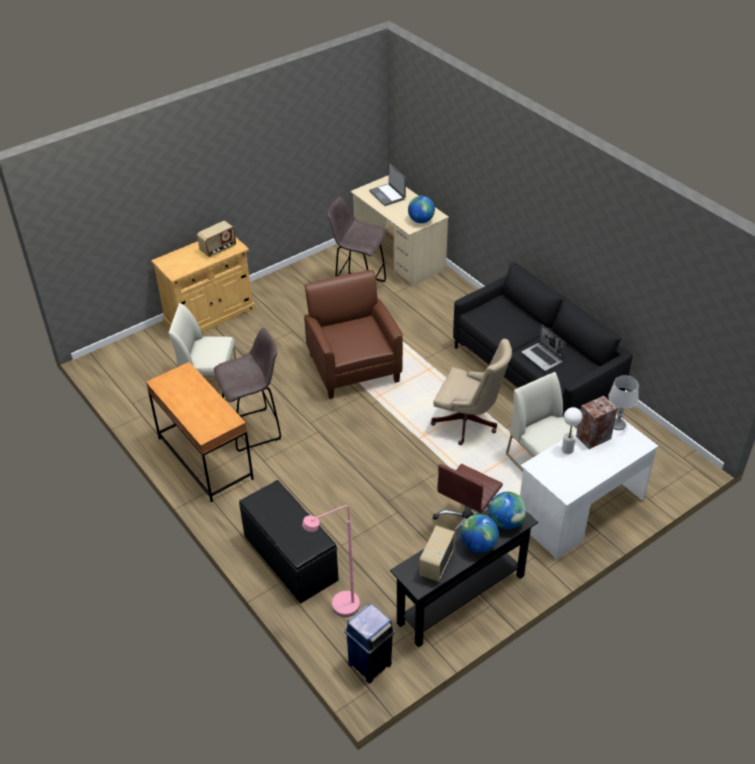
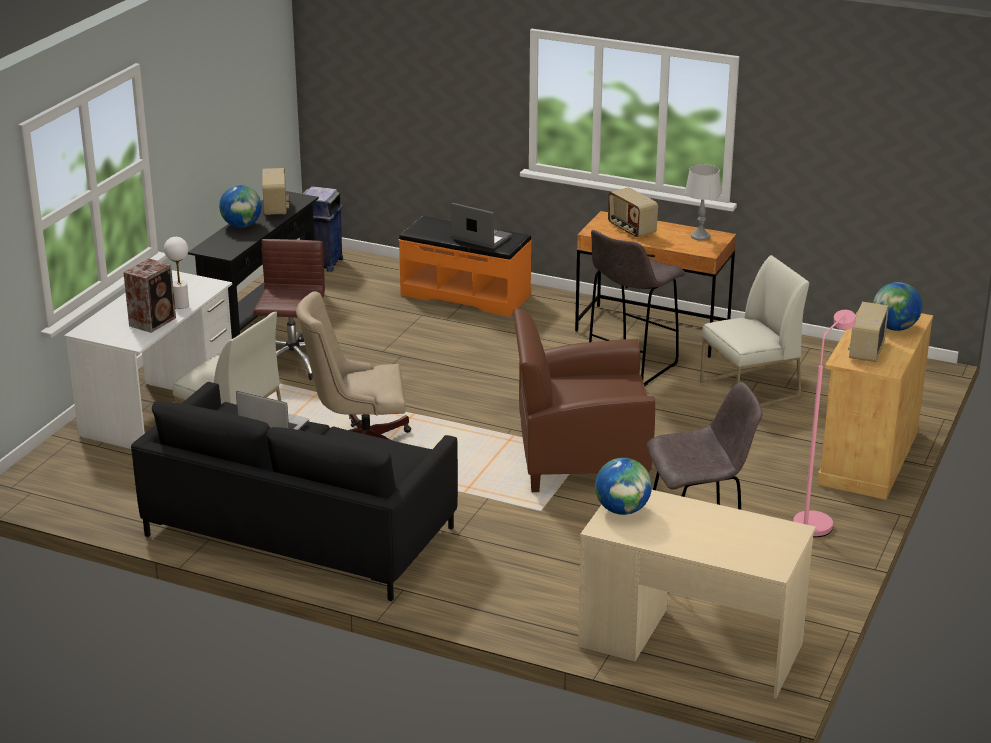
camera: 150 degrees right, 15 degrees down
black bench [239,480,339,604] -> orange bench [399,216,532,317]
pink floor lamp [302,505,360,617] -> pink floor lamp moved to [793,310,856,537]
brown armchair [304,270,403,399] -> brown armchair turned 135 degrees clockwise [513,308,655,492]
laptop [369,163,406,206] -> laptop moved to [451,203,512,249]
globe [489,492,527,529] -> globe moved to [873,282,922,331]
grey table lamp [608,375,639,430] -> grey table lamp moved to [685,164,722,241]
none -> radio [608,187,658,238]

